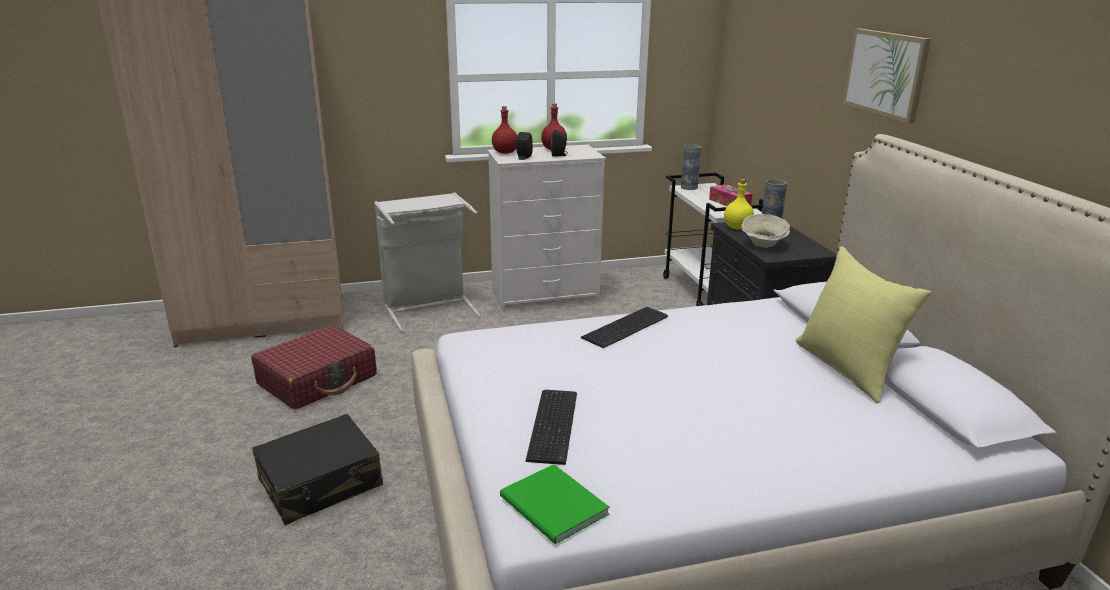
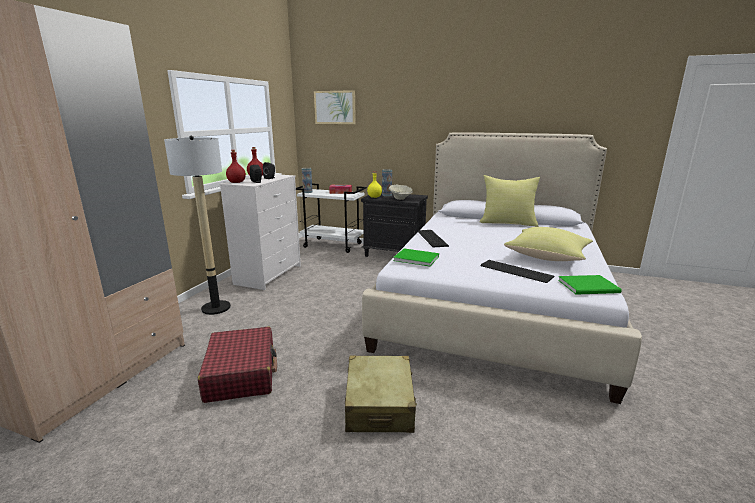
camera: 55 degrees left, 5 degrees down
black suitcase [252,414,383,525] -> beige suitcase [345,355,417,433]
grey laundry basket [374,192,481,332] -> floor lamp [164,136,231,315]
picture [843,28,931,123] -> picture moved to [314,90,356,124]
none -> green book [393,248,439,266]
none -> yellow pillow [504,227,593,261]

